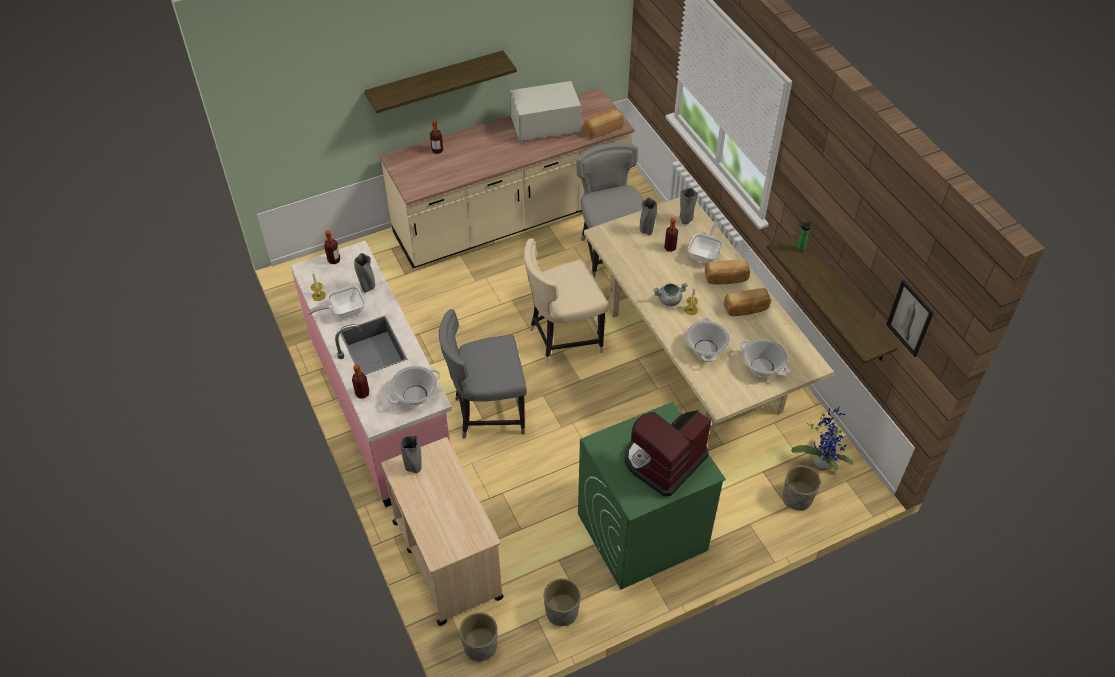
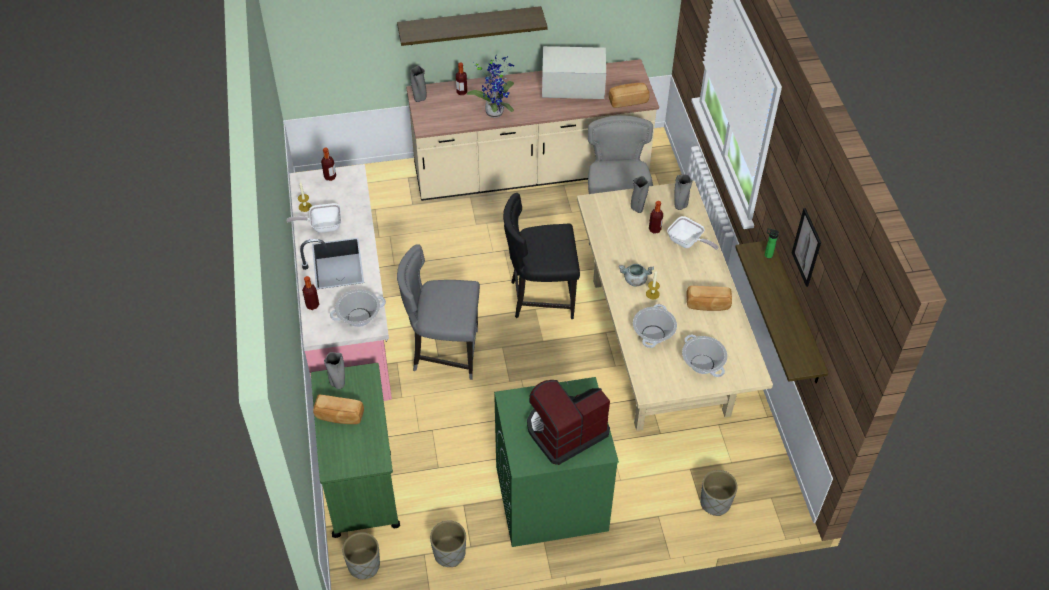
camera: 15 degrees right, 0 degrees up
grey vase [354,253,375,292] -> grey vase moved to [410,66,426,102]
beige cart [381,437,504,626] -> green cart [311,363,400,538]
beige chair [524,238,609,364] -> black chair [503,193,580,319]
frying pan [688,222,723,263] -> frying pan turned 90 degrees clockwise [667,216,719,250]
bread [705,259,750,284] -> bread moved to [313,394,364,424]
potted plant [792,407,853,471] -> potted plant moved to [467,54,514,118]
picture [886,280,934,357] -> picture moved to [792,208,821,287]

